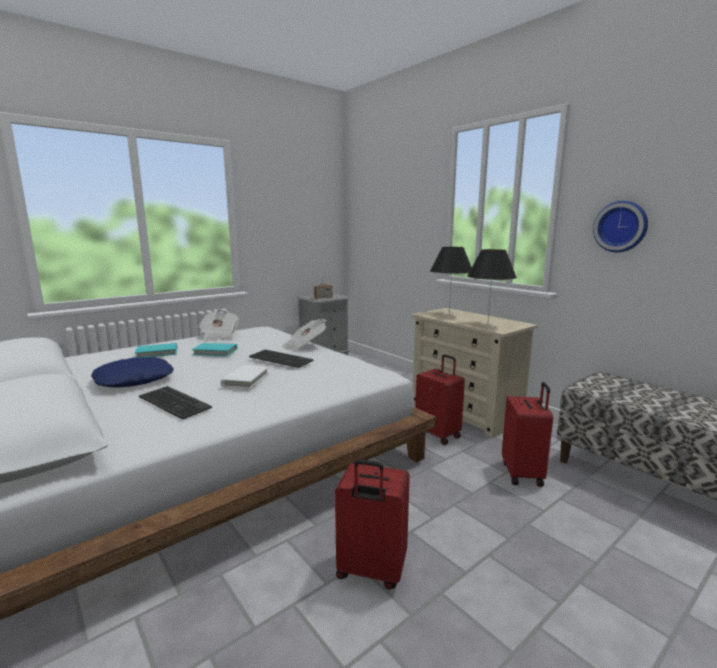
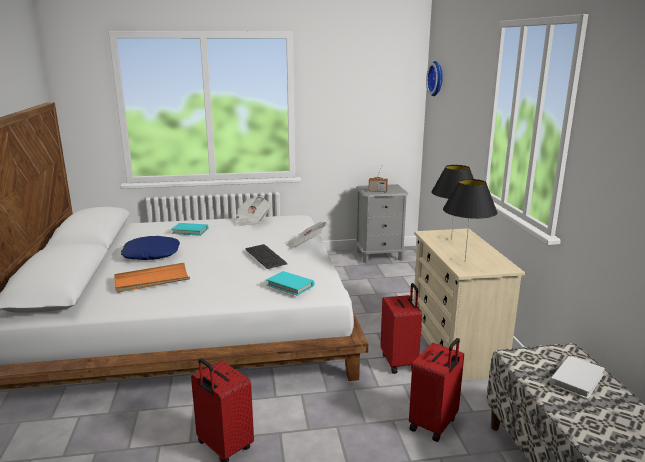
camera: 30 degrees right, 5 degrees up
keyboard [139,386,212,420] -> orange tray [114,263,190,293]
turquoise book [192,343,237,356] -> turquoise book moved to [266,271,315,296]
white book [221,365,269,389] -> white book moved to [550,356,605,399]
wall clock [593,201,648,252] -> wall clock moved to [426,61,443,96]

